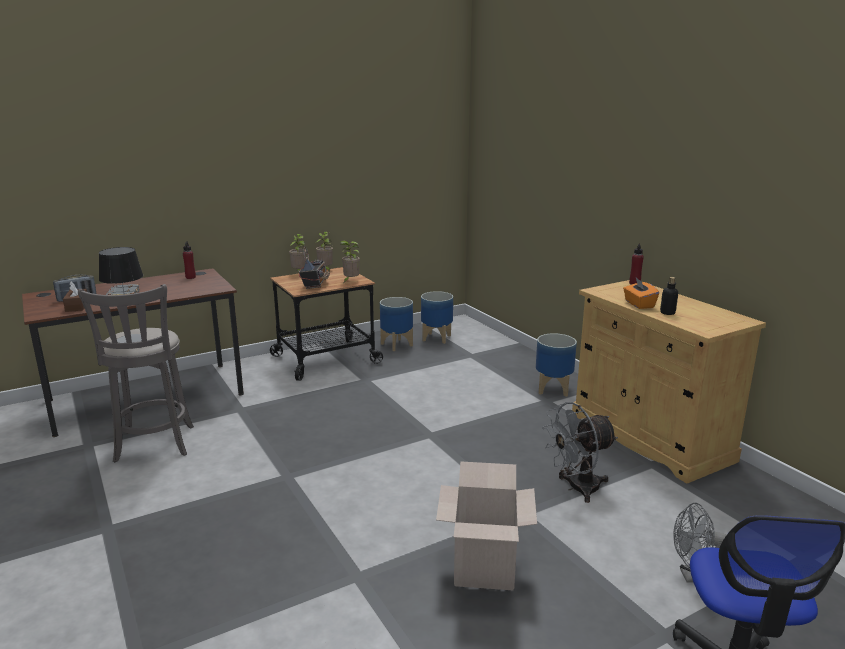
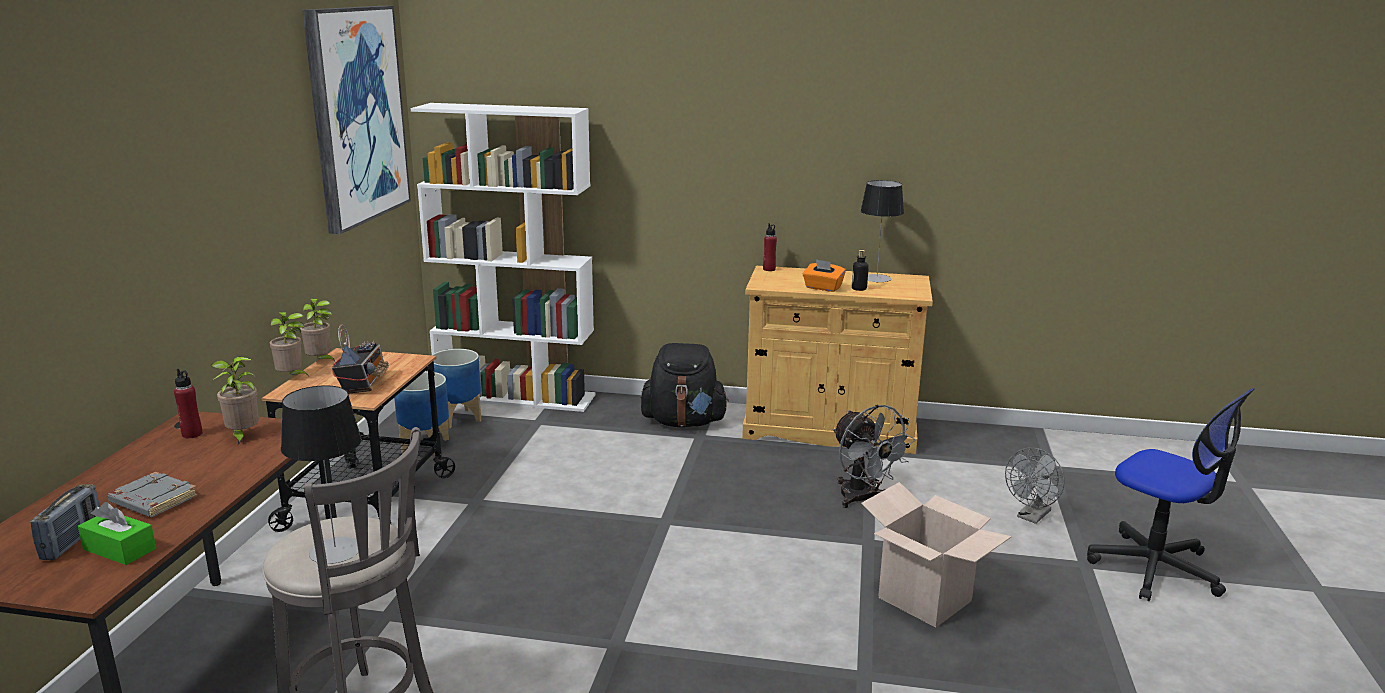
camera: 50 degrees left, 0 degrees up
brown tissue box [63,281,87,312] -> green tissue box [78,502,156,565]
radio [299,246,330,289] -> radio turned 45 degrees clockwise [332,325,389,394]
potted plant [340,241,360,282] -> potted plant moved to [210,356,259,445]
planter [536,333,577,397] -> black backpack [641,343,729,427]
grey fan [542,402,618,503] -> grey fan turned 45 degrees counterclockwise [833,405,915,508]
none -> picture [302,6,411,234]
none -> white bookcase [411,103,596,412]
none -> table lamp [860,180,904,283]

